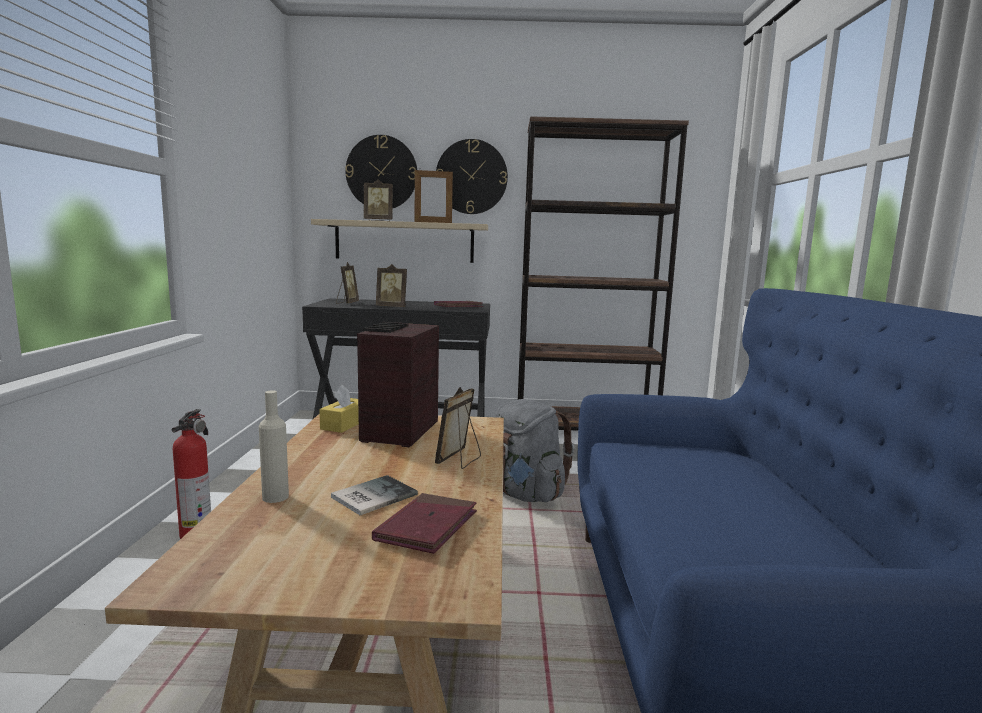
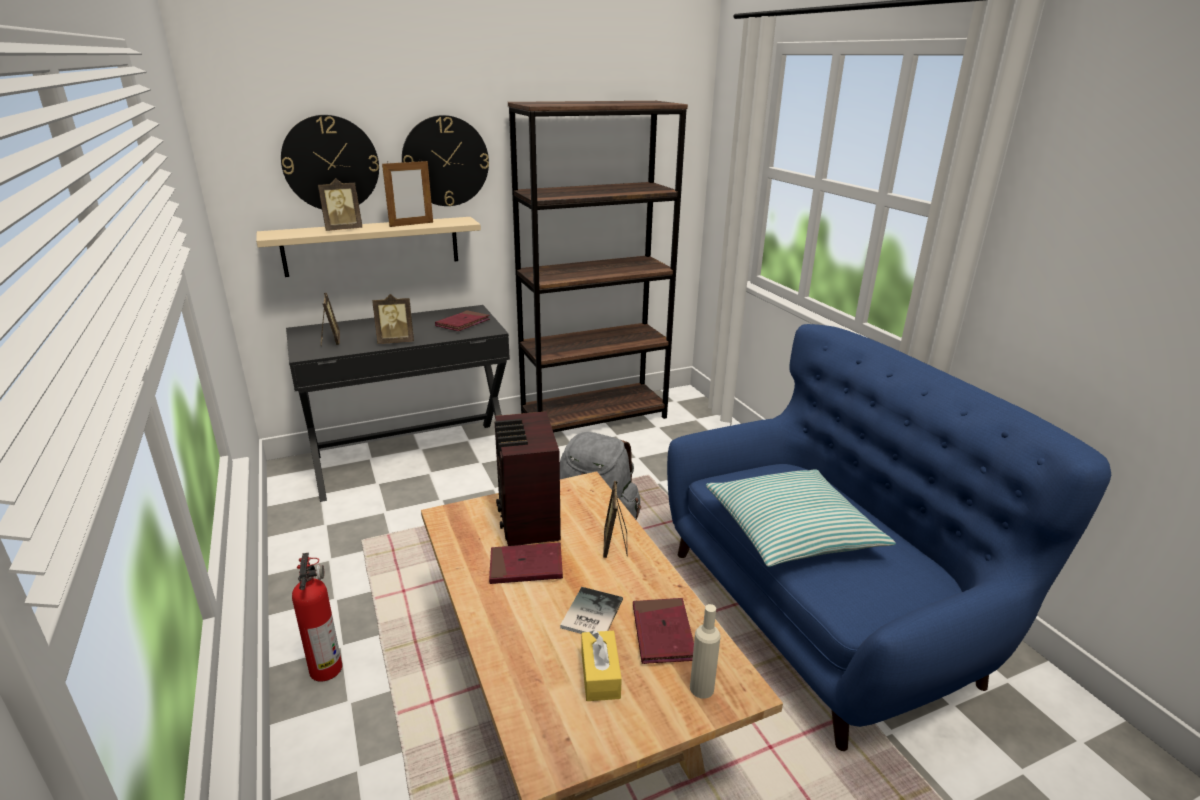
camera: 25 degrees left, 15 degrees up
beige bottle [259,390,289,503] -> beige bottle moved to [690,604,721,699]
yellow tissue box [319,385,359,433] -> yellow tissue box moved to [582,630,622,701]
none -> red book [489,542,563,584]
none -> pillow [706,469,896,567]

